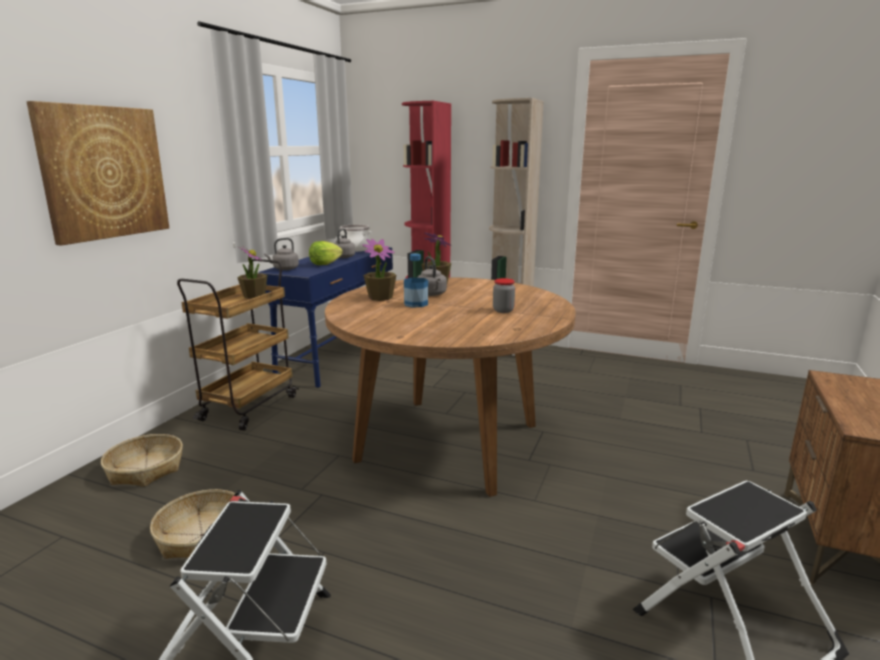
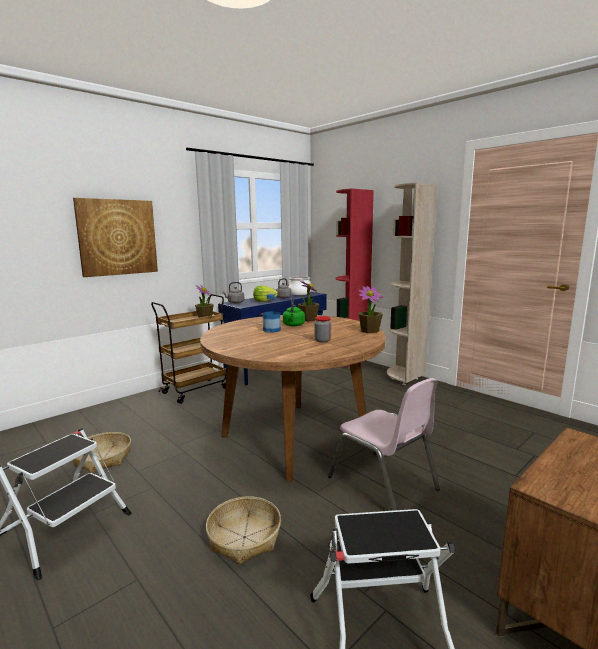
camera: 25 degrees right, 5 degrees down
basket [101,434,183,487] -> basket moved to [206,496,281,564]
potted plant [362,239,396,301] -> potted plant moved to [358,286,383,333]
grey kettle [417,256,447,296] -> green kettle [283,298,305,326]
none -> pink chair [328,378,440,511]

